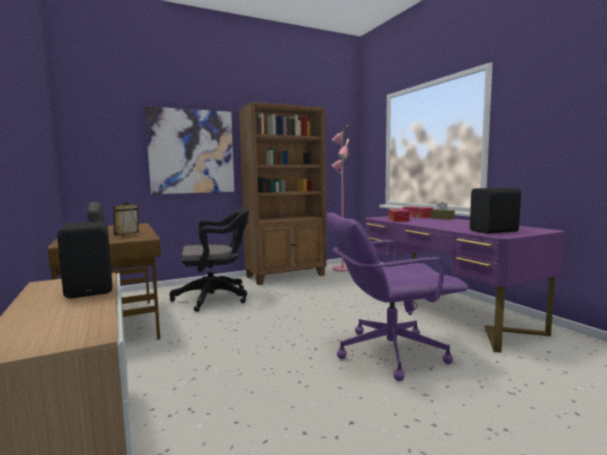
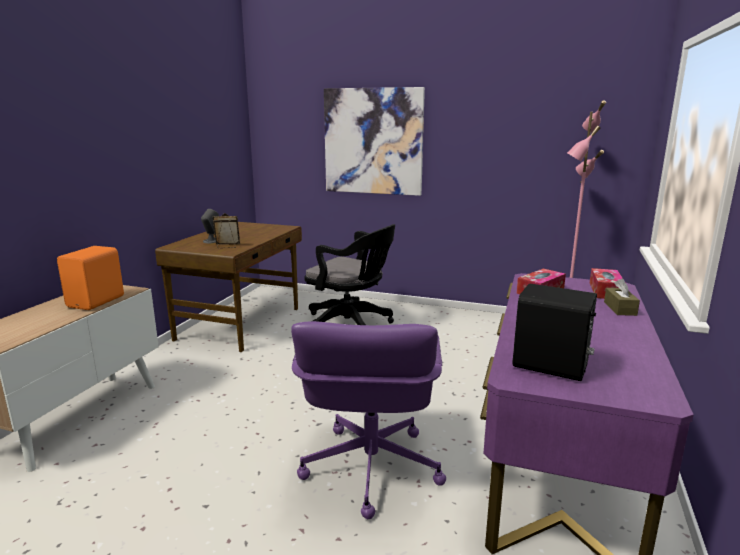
camera: 45 degrees right, 10 degrees up
black speaker [57,221,112,298] -> orange speaker [57,246,124,310]
brown bookcase [239,102,326,285] -> none
purple office chair [326,213,468,381] -> purple office chair turned 120 degrees counterclockwise [291,321,446,519]

